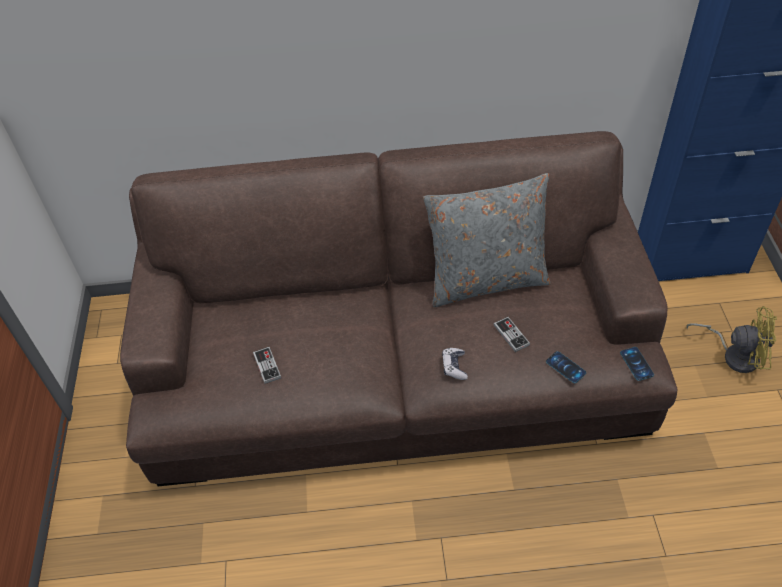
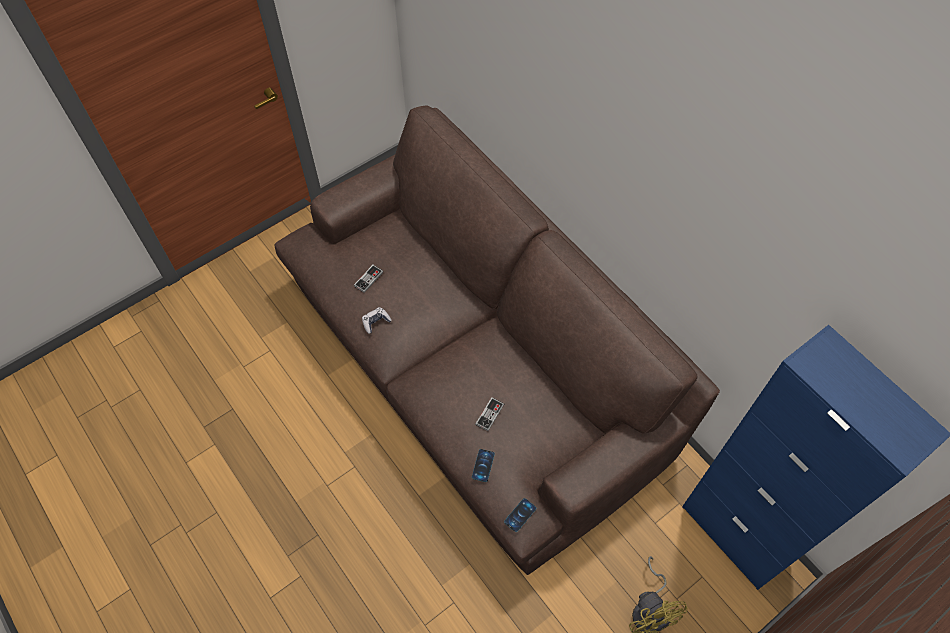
camera: 55 degrees right, 10 degrees up
grey pillow [423,173,551,307] -> none
game controller [442,348,468,380] -> game controller moved to [362,307,392,334]

